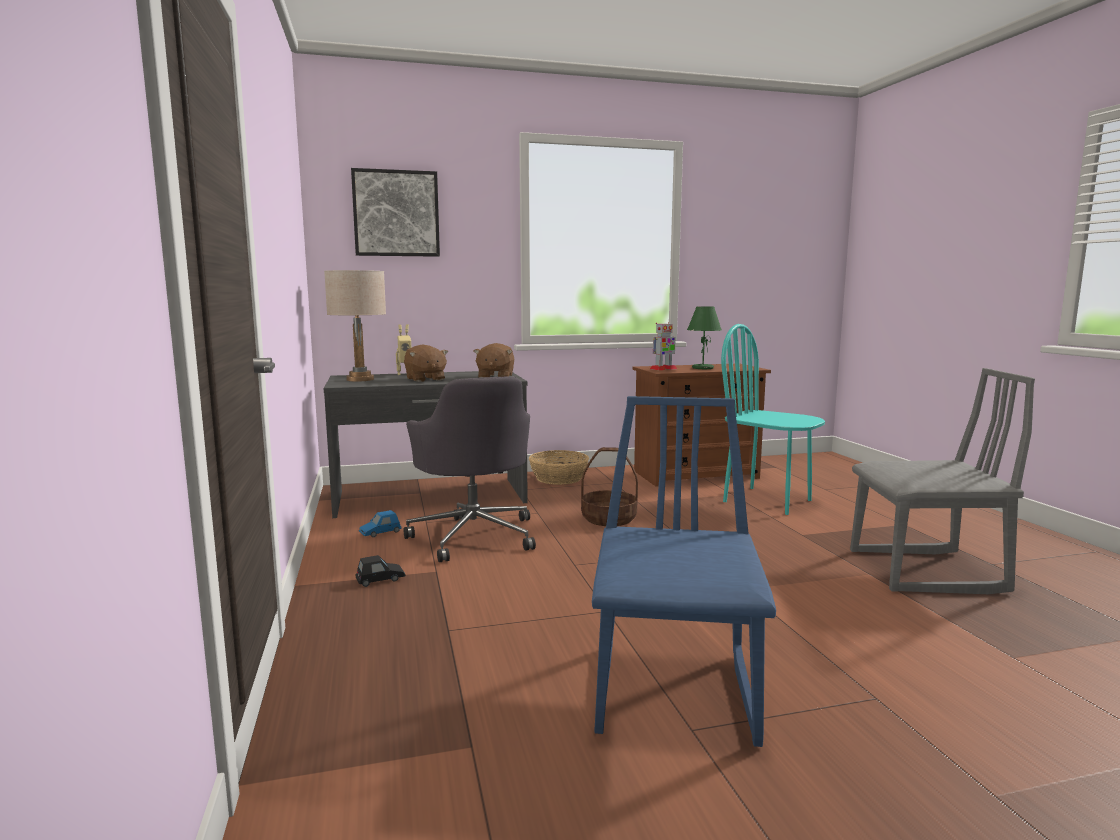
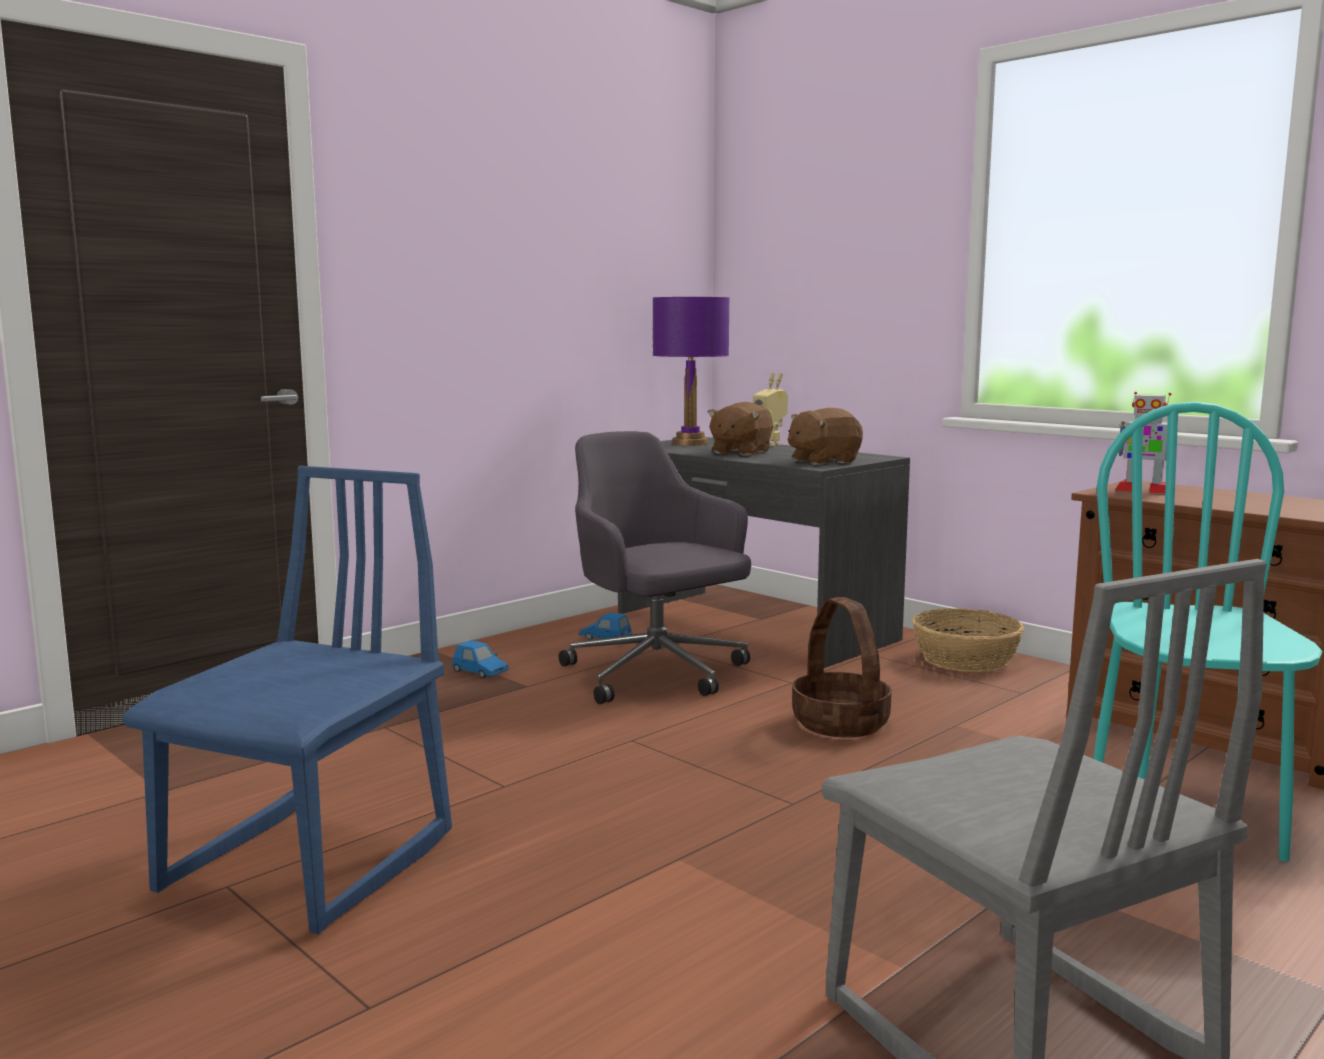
camera: 60 degrees right, 0 degrees up
beige table lamp [324,270,386,382] -> purple table lamp [653,297,730,446]
picture [351,168,440,257] -> none
black toy car [356,555,406,587] -> blue toy car [452,640,509,678]
grey office chair [404,376,536,562] -> grey office chair turned 105 degrees clockwise [559,431,751,704]
blue chair [592,396,776,747] -> blue chair turned 45 degrees counterclockwise [122,466,452,934]
green table lamp [687,306,722,369] -> none

